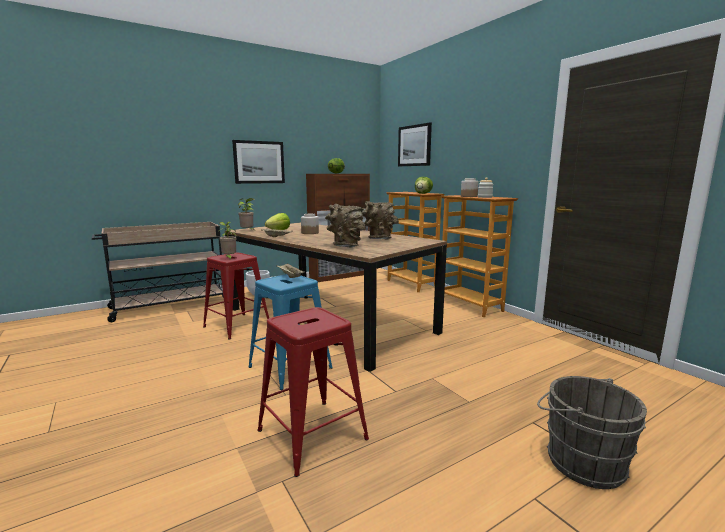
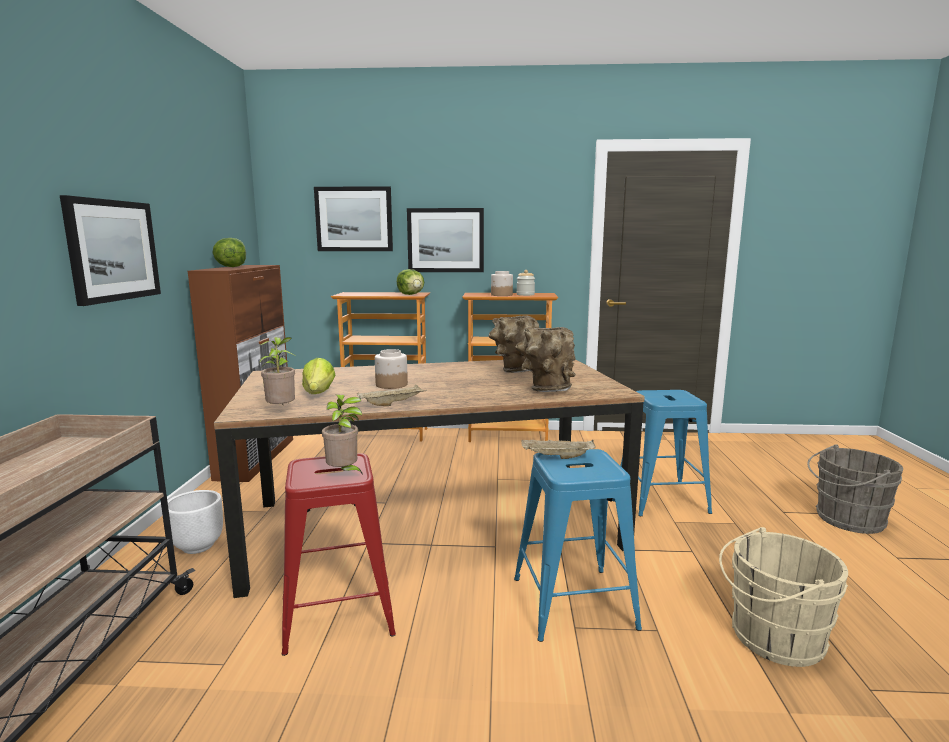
camera: 55 degrees left, 0 degrees up
red stool [258,307,369,477] -> beige bucket [719,527,848,667]
none -> picture [407,208,484,272]
none -> blue stool [620,390,712,516]

